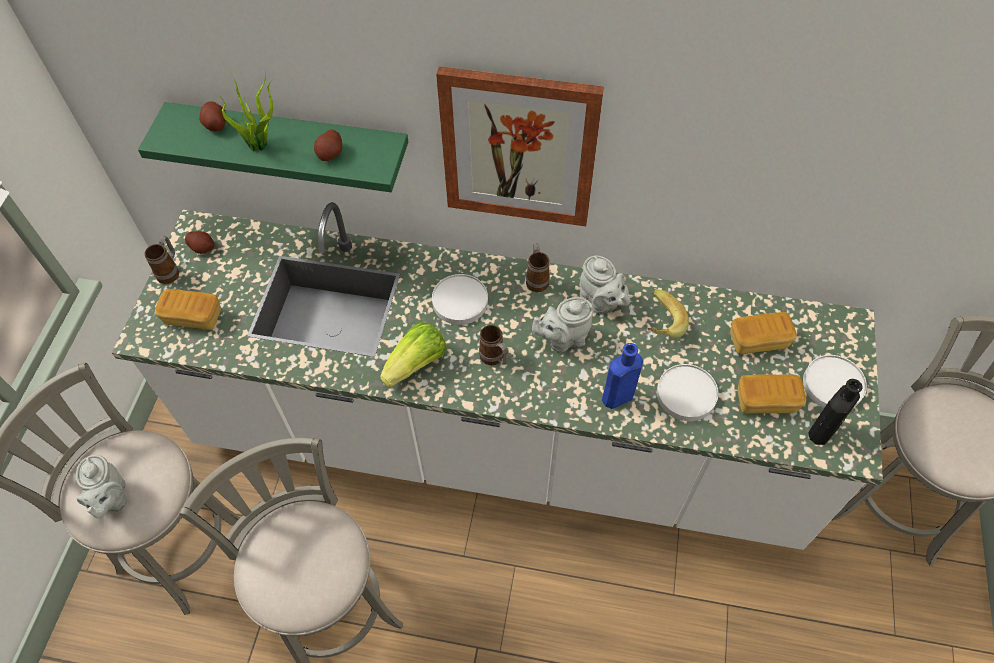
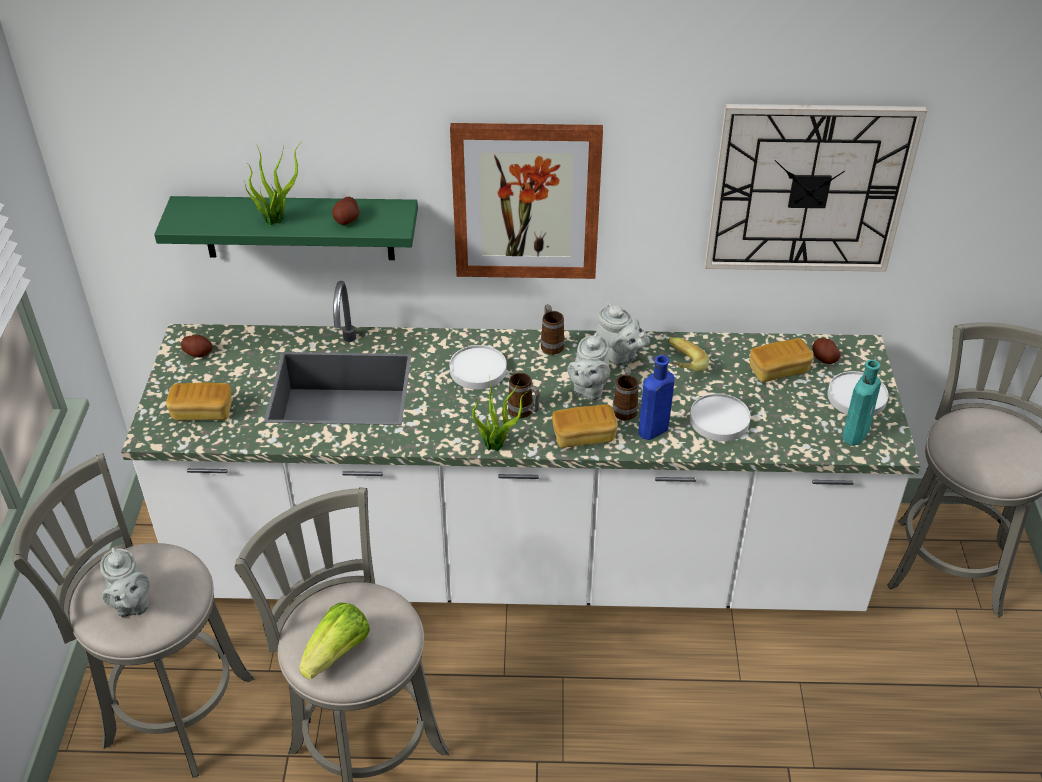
camera: 10 degrees left, 15 degrees down
mug [145,236,179,284] -> mug moved to [613,367,639,420]
potato [199,102,226,132] -> potato moved to [812,338,840,364]
lettuce [380,322,447,387] -> lettuce moved to [299,602,370,680]
grey teapot [532,297,593,352] -> grey teapot turned 45 degrees counterclockwise [567,333,610,401]
bread [738,374,806,414] -> bread moved to [552,404,618,448]
black bottle [808,379,863,445] -> turquoise bottle [842,360,881,445]
none -> potted plant [472,377,527,451]
none -> wall clock [705,104,927,272]

